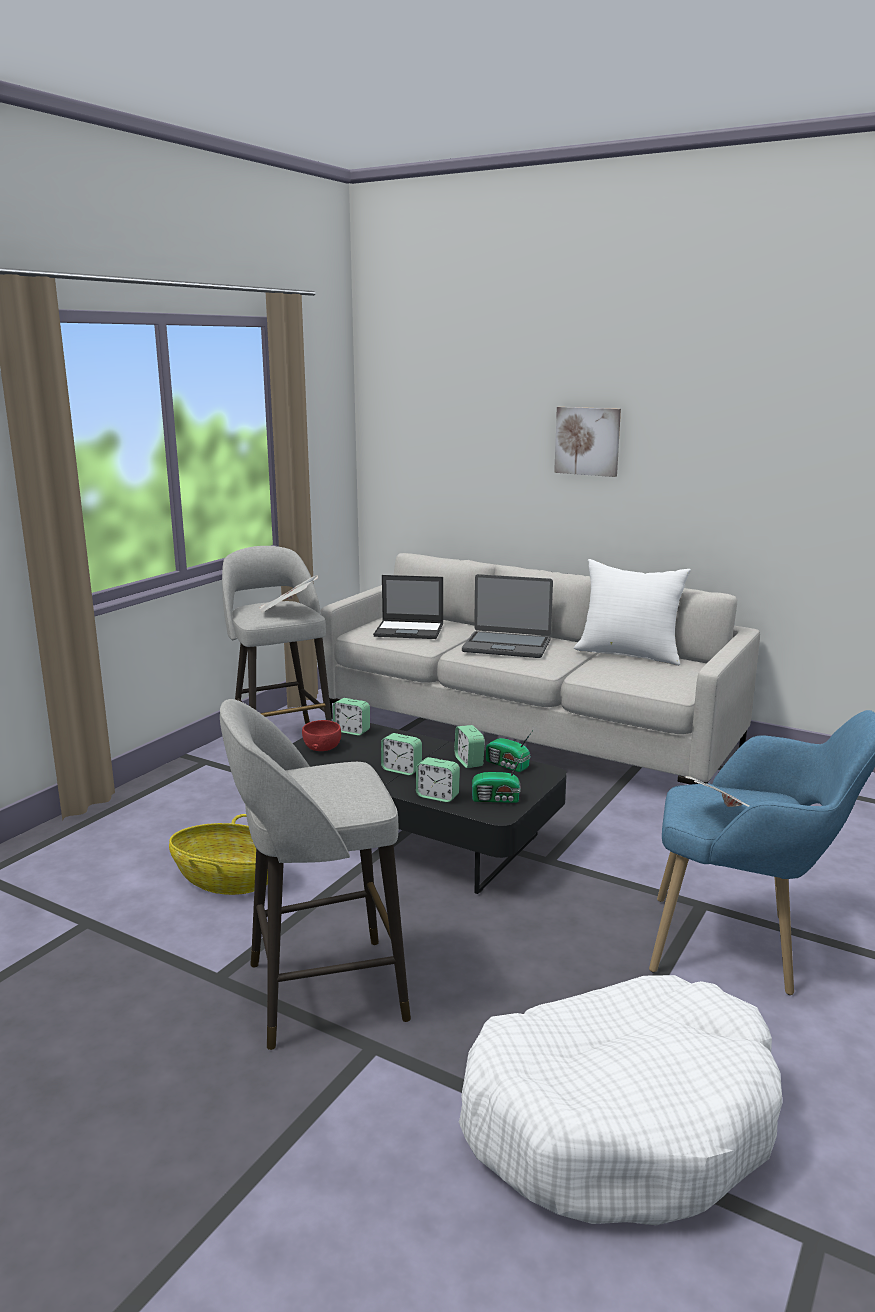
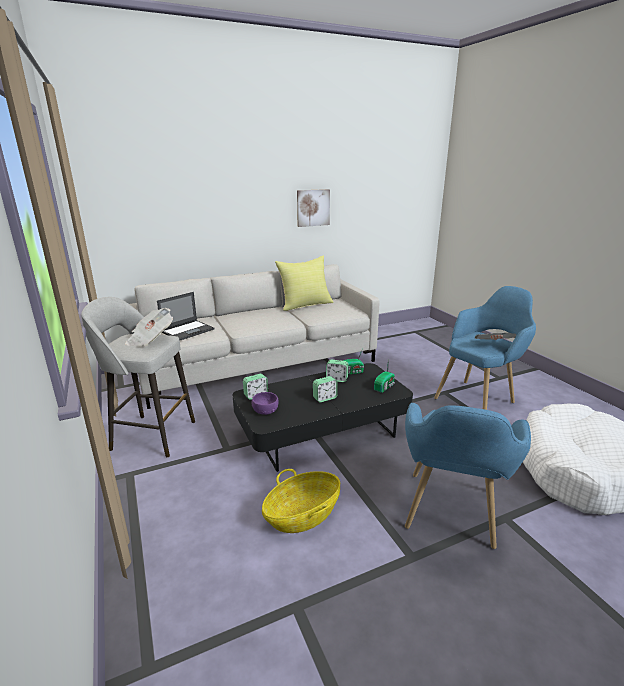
camera: 55 degrees left, 5 degrees up
grey stool [220,699,411,1050] -> blue armchair [405,403,531,549]
red bowl [302,720,341,751] -> purple bowl [252,392,279,415]
alarm clock [416,757,460,802] -> none
laptop [462,574,553,658] -> none
picture [554,407,621,477] -> picture moved to [297,189,330,227]
white pillow [574,559,691,666] -> yellow pillow [275,255,334,311]

